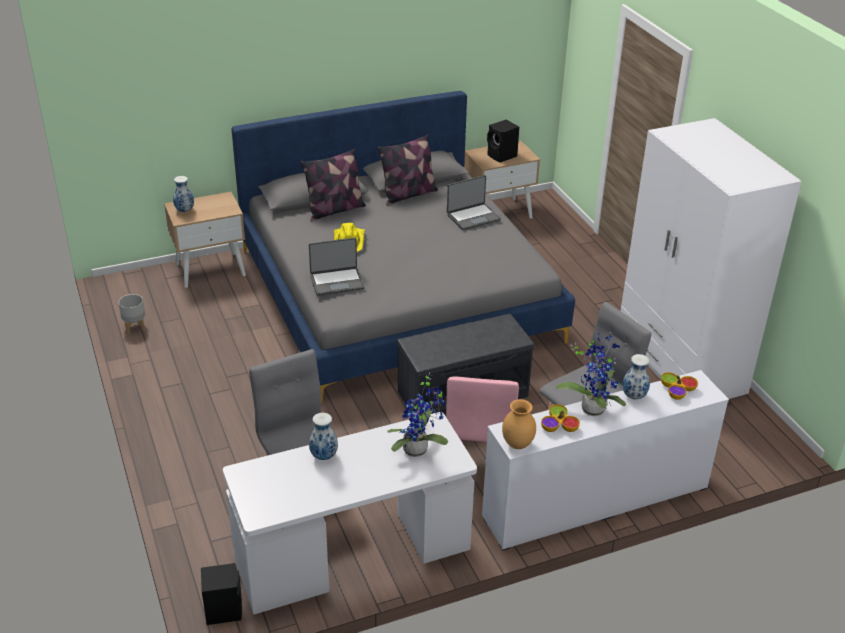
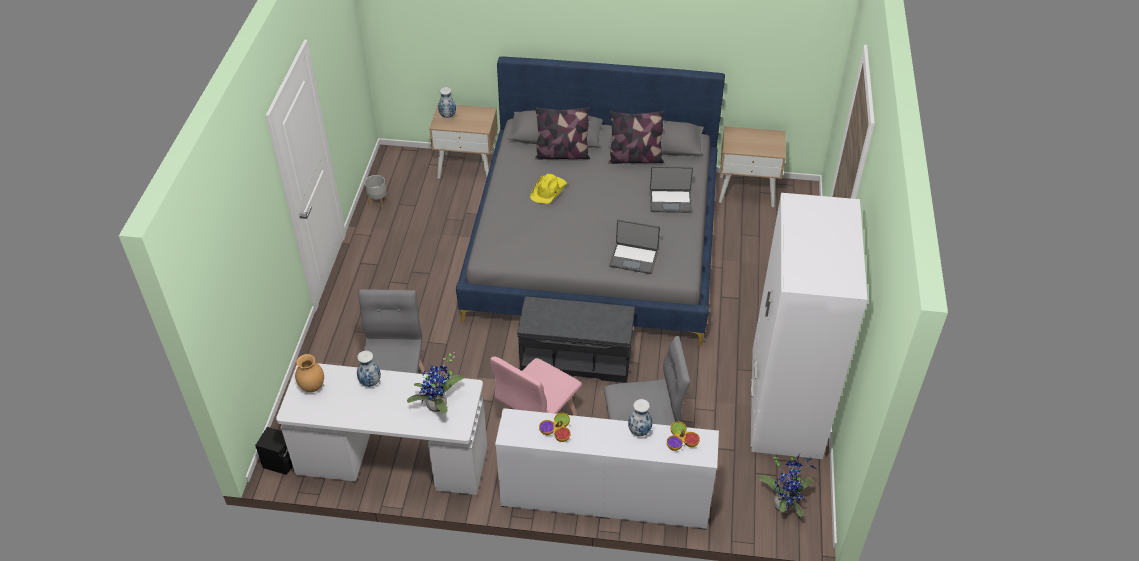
camera: 30 degrees right, 10 degrees up
laptop [309,238,365,296] -> laptop moved to [609,219,660,274]
black speaker [487,120,519,163] -> none
brown vase [502,399,536,449] -> brown vase moved to [295,354,324,392]
potted plant [556,334,626,416] -> potted plant moved to [759,454,817,517]

